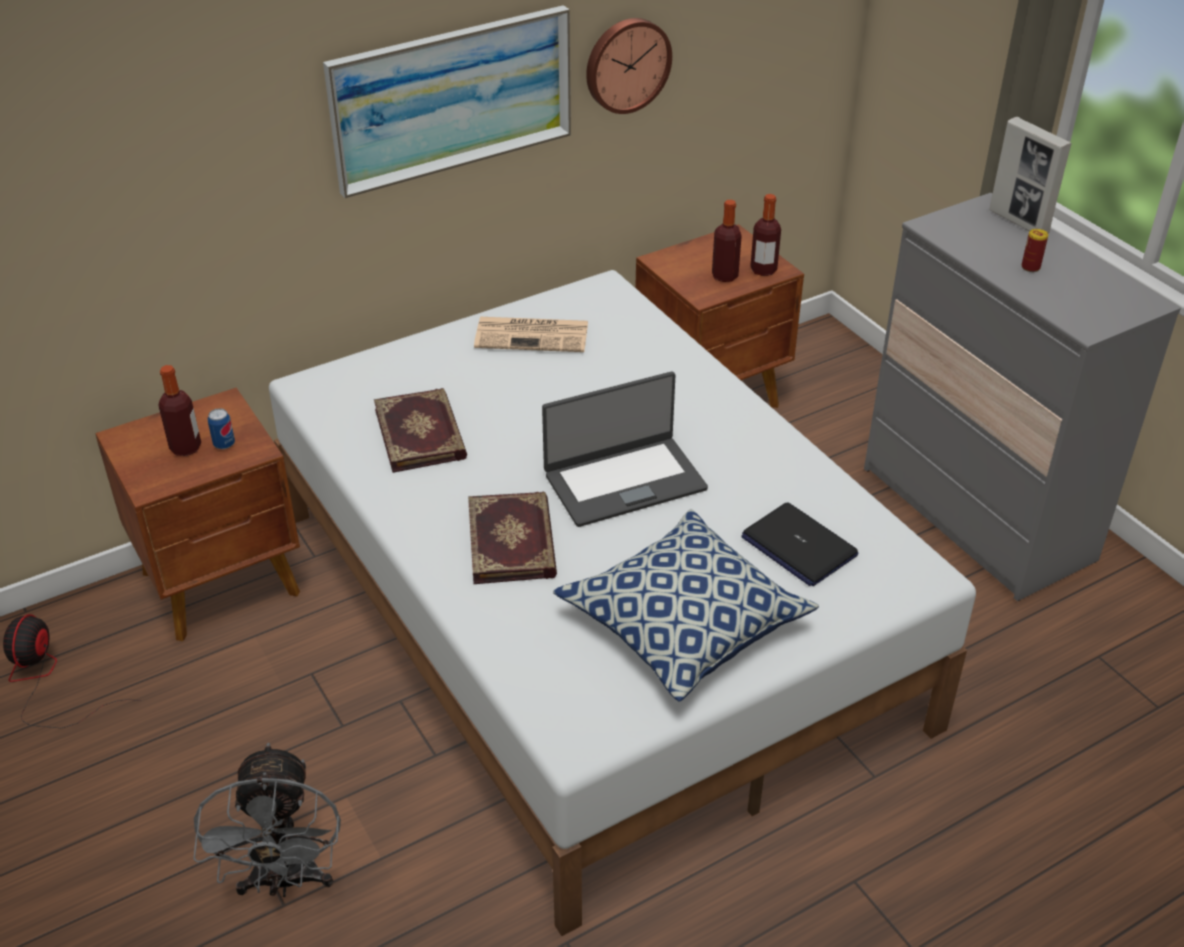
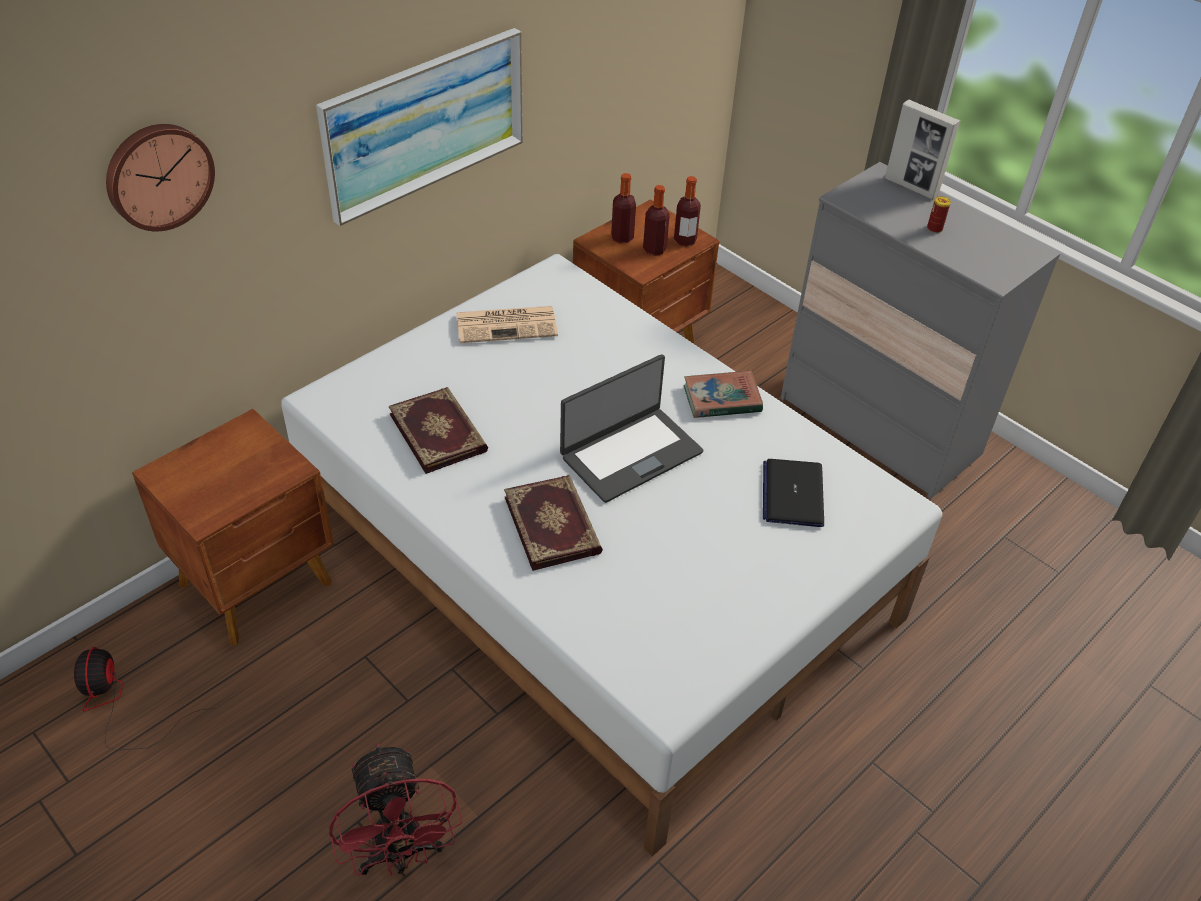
camera: 15 degrees left, 5 degrees up
bottle [158,365,201,456] -> bottle moved to [611,173,636,243]
grey fan [193,742,341,897] -> red fan [329,742,462,876]
can [208,408,235,449] -> none
pillow [553,509,819,702] -> none
wall clock [586,18,672,114] -> wall clock moved to [106,124,215,232]
laptop [741,502,858,586] -> laptop turned 60 degrees clockwise [763,459,824,527]
none -> book [684,370,763,418]

